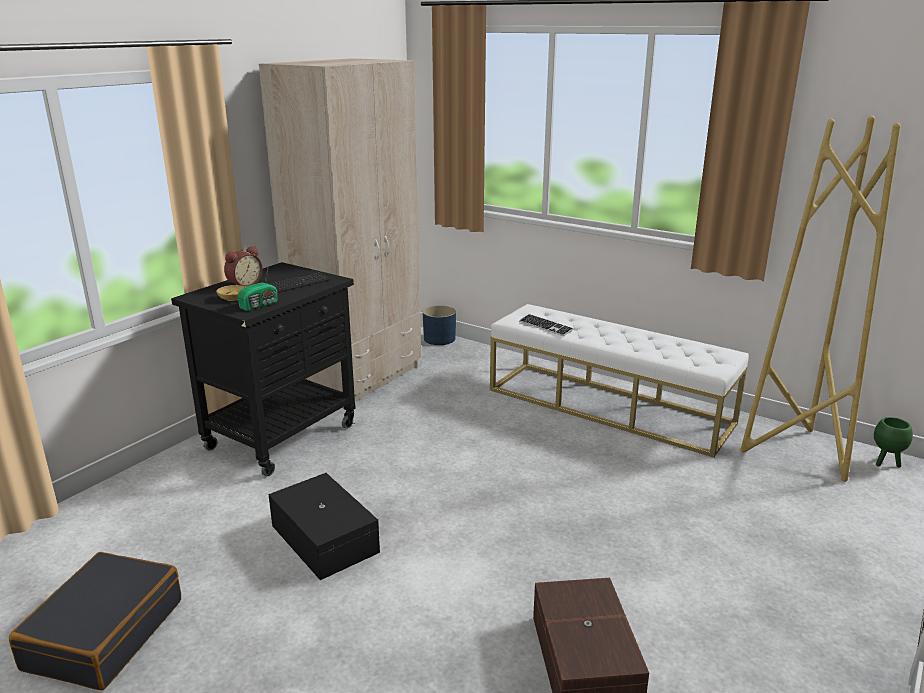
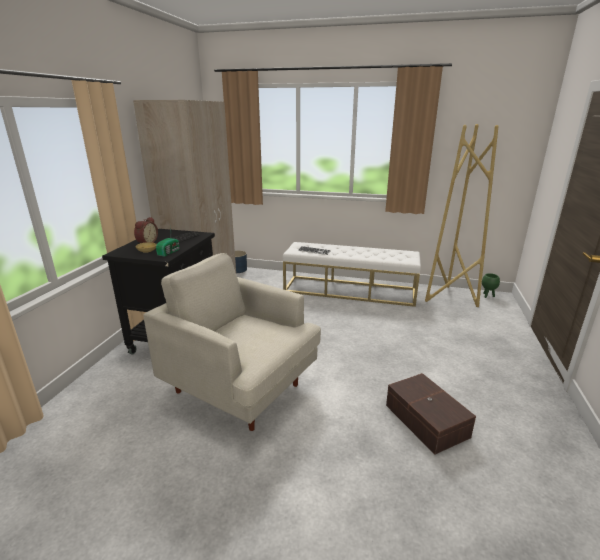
camera: 20 degrees left, 0 degrees up
black suitcase [9,552,181,691] -> none
black storage box [268,473,380,580] -> beige armchair [143,253,321,431]

